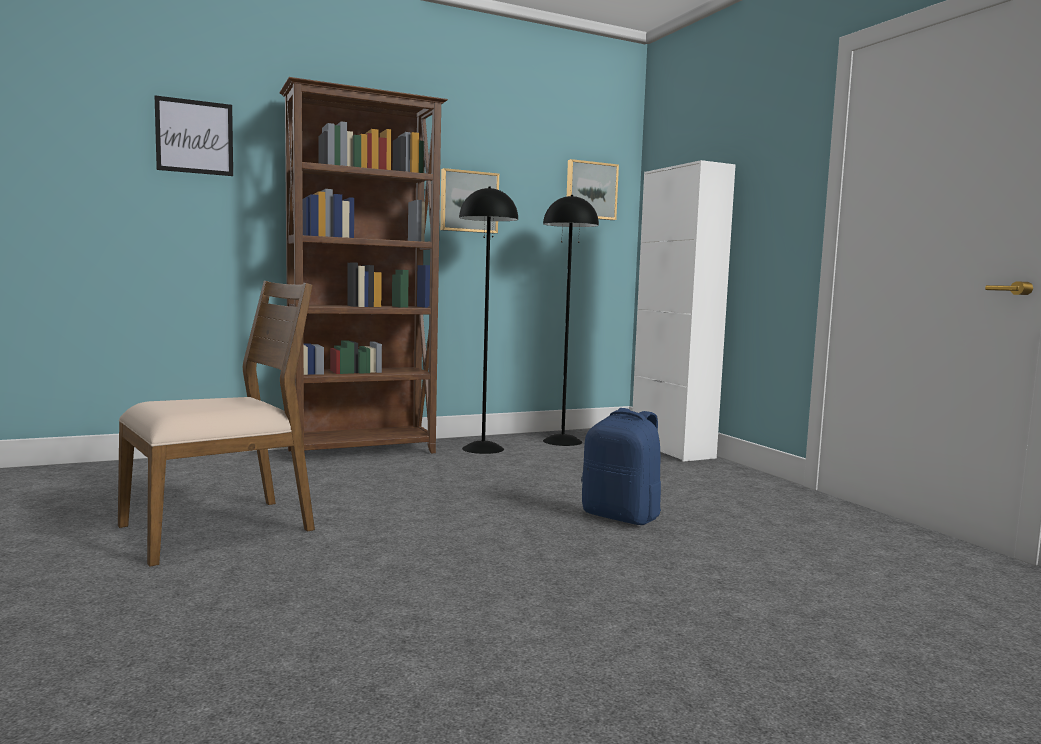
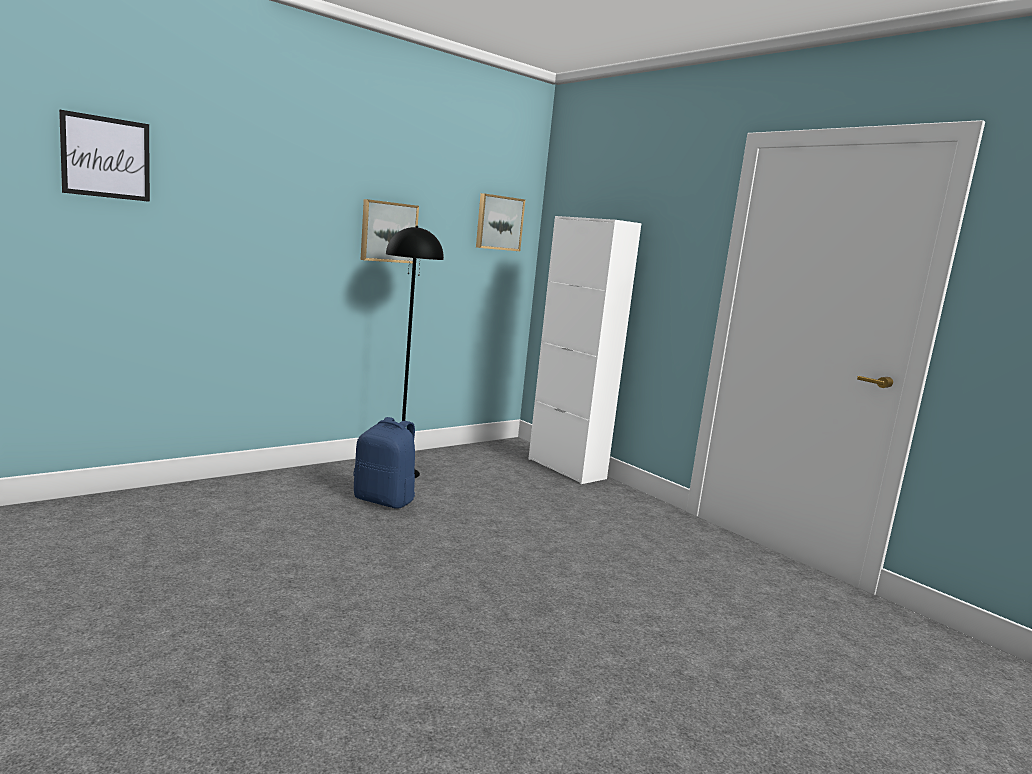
camera: 15 degrees left, 5 degrees up
brown chair [118,281,315,567] -> none
brown bookcase [279,77,448,453] -> none
black floor lamp [543,195,599,446] -> none
blue backpack [581,408,661,525] -> blue backpack moved to [354,417,415,509]

